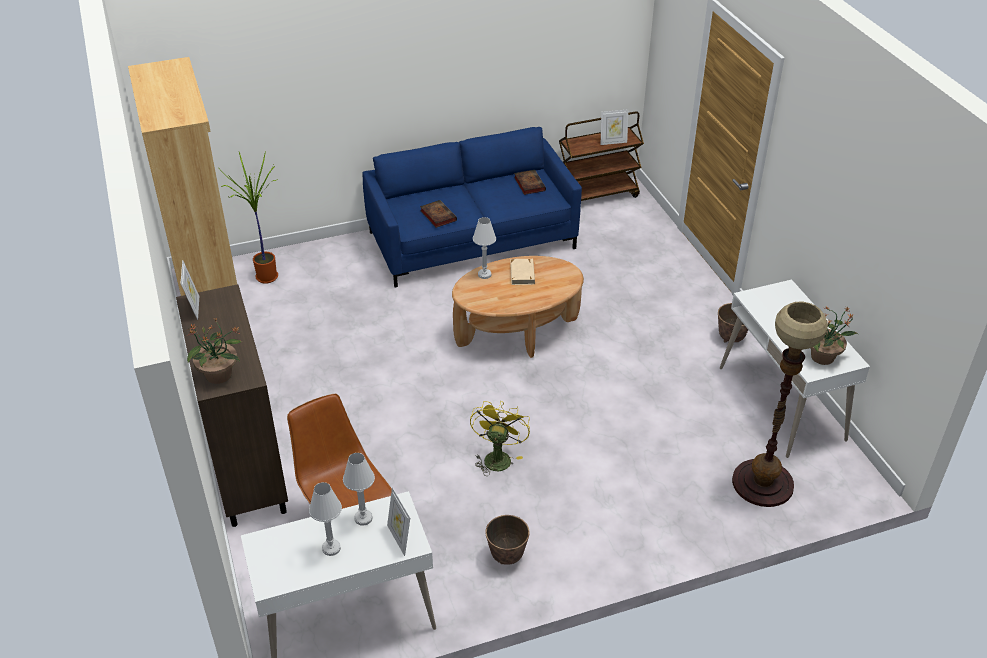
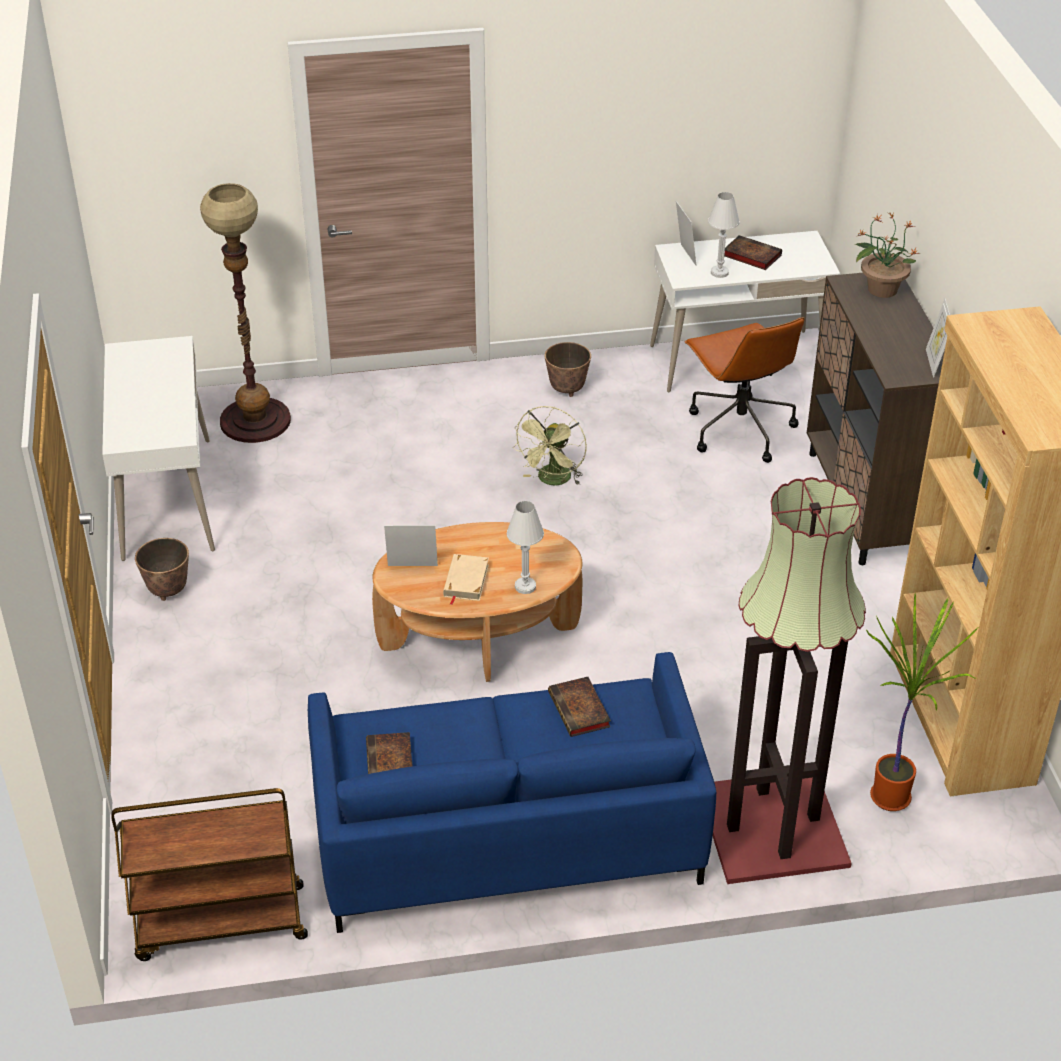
camera: 170 degrees left, 0 degrees up
white table lamp [309,482,342,556] -> book [724,235,782,270]
yellow fan [470,400,530,476] -> green fan [513,406,587,486]
picture frame [601,109,628,145] -> picture frame moved to [384,525,438,566]
potted plant [811,306,858,365] -> none
none -> floor lamp [713,477,866,884]

